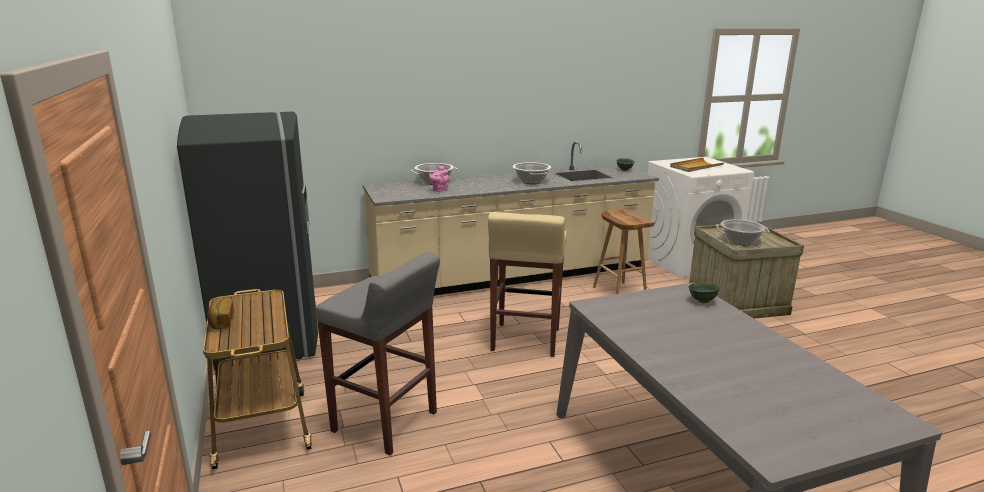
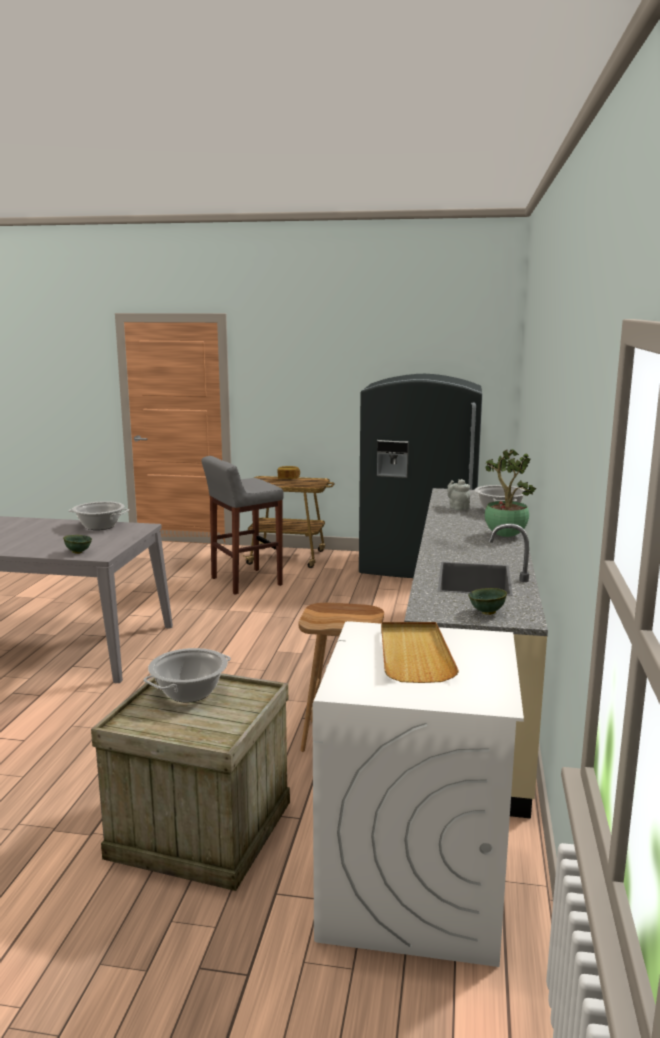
camera: 120 degrees right, 5 degrees down
pink teapot [429,166,449,192] -> grey teapot [447,479,470,510]
beige stool [488,212,567,357] -> none
cooking pot [513,162,551,184] -> cooking pot moved to [68,501,129,530]
none -> potted plant [485,449,536,537]

